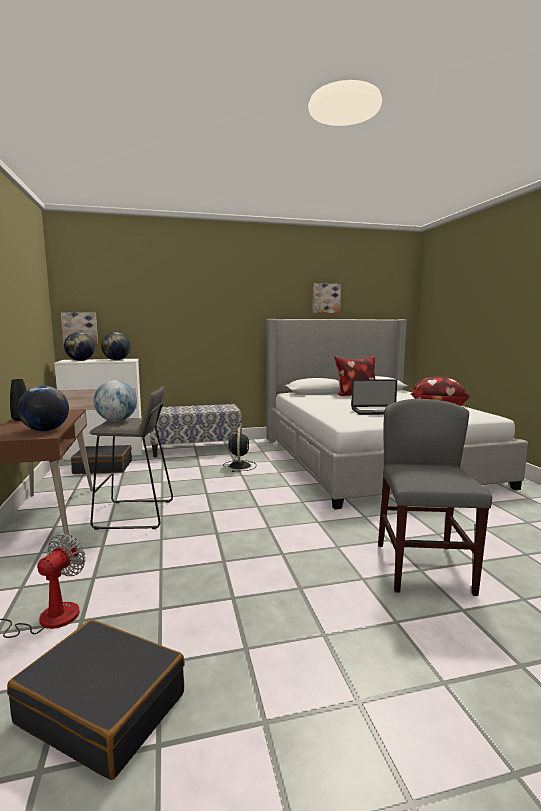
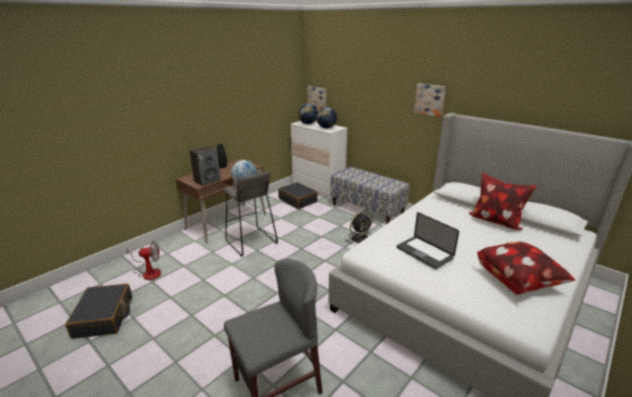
camera: 55 degrees right, 15 degrees up
globe [18,386,69,431] -> speaker [189,145,221,186]
picture [313,283,341,313] -> picture moved to [414,84,446,117]

